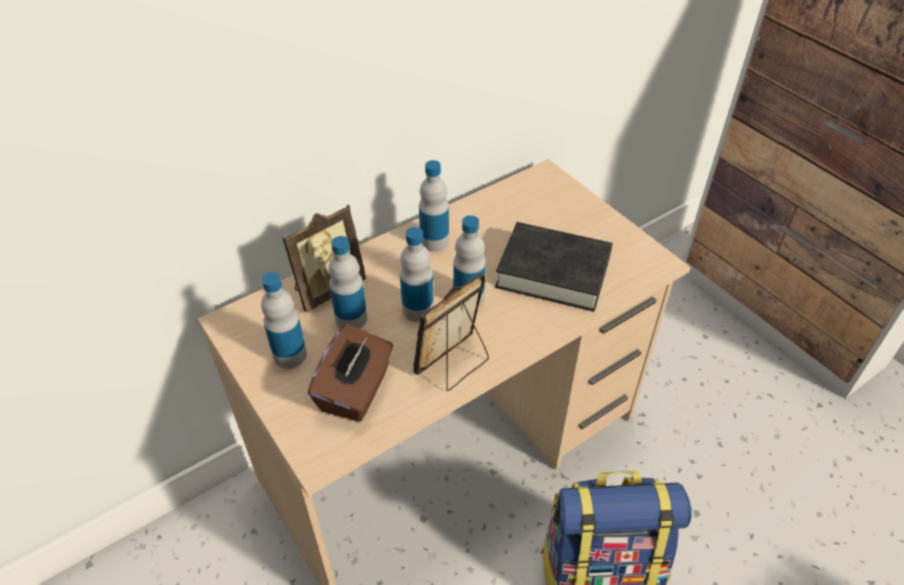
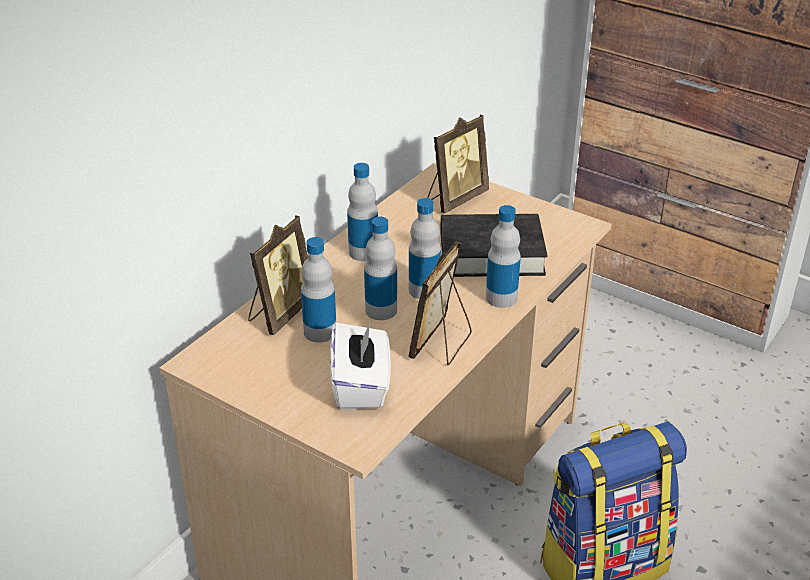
camera: 20 degrees left, 10 degrees down
bottle [261,272,307,369] -> bottle moved to [486,205,521,308]
brown tissue box [308,324,393,422] -> white tissue box [330,323,390,409]
none -> picture frame [427,115,489,213]

